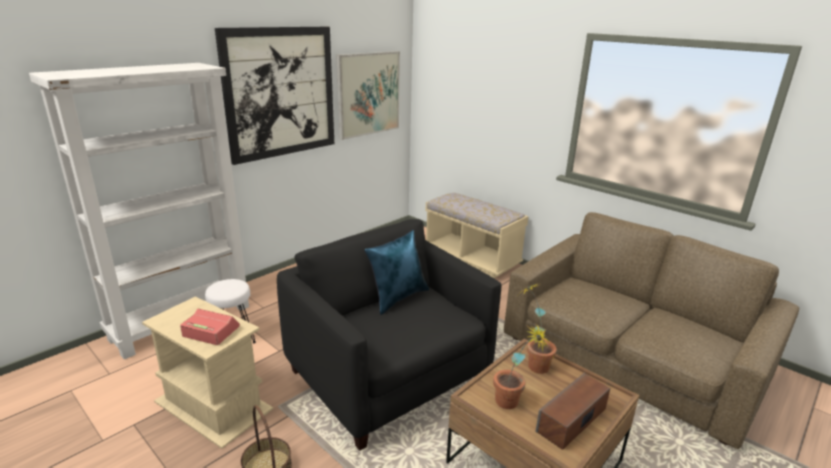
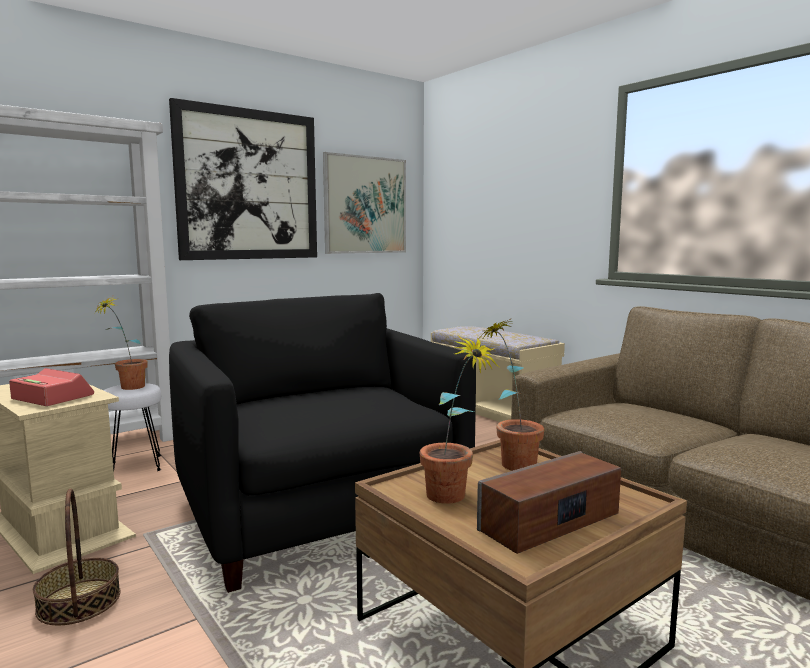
camera: 10 degrees right, 15 degrees down
blue pillow [364,230,429,315] -> none
none -> potted plant [94,296,148,390]

